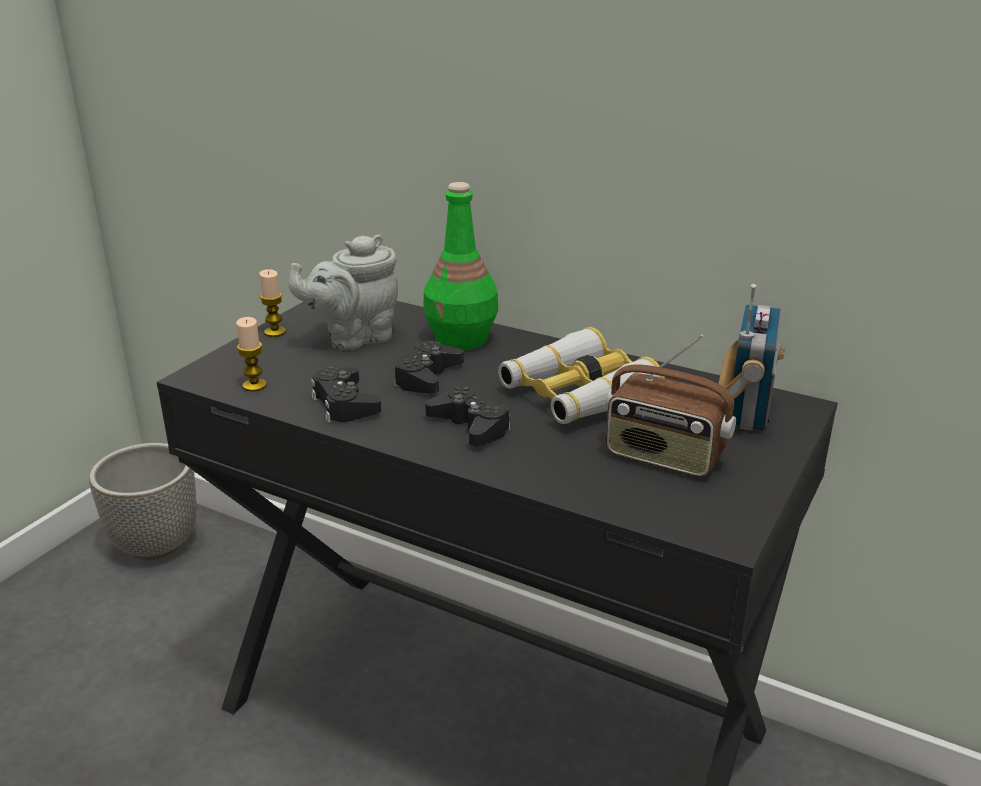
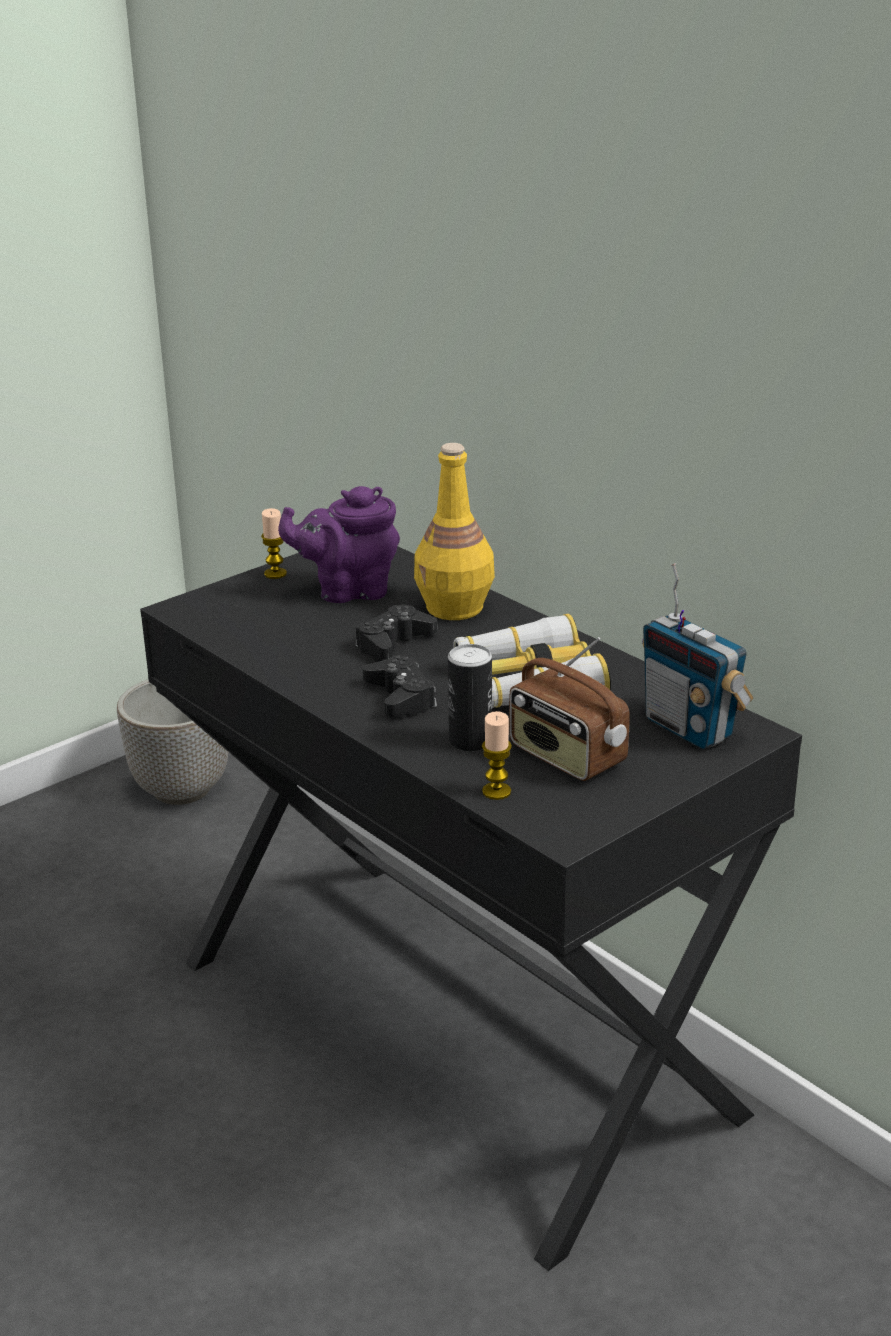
camera: 20 degrees right, 0 degrees up
candle [236,317,267,392] -> candle moved to [482,711,512,800]
grey teapot [288,235,398,350] -> purple teapot [278,486,400,603]
black game controller [311,367,381,422] -> none
green bottle [423,182,498,350] -> yellow bottle [414,443,495,620]
radio [718,284,785,431] -> radio turned 105 degrees clockwise [642,563,753,749]
none -> can [448,644,492,751]

